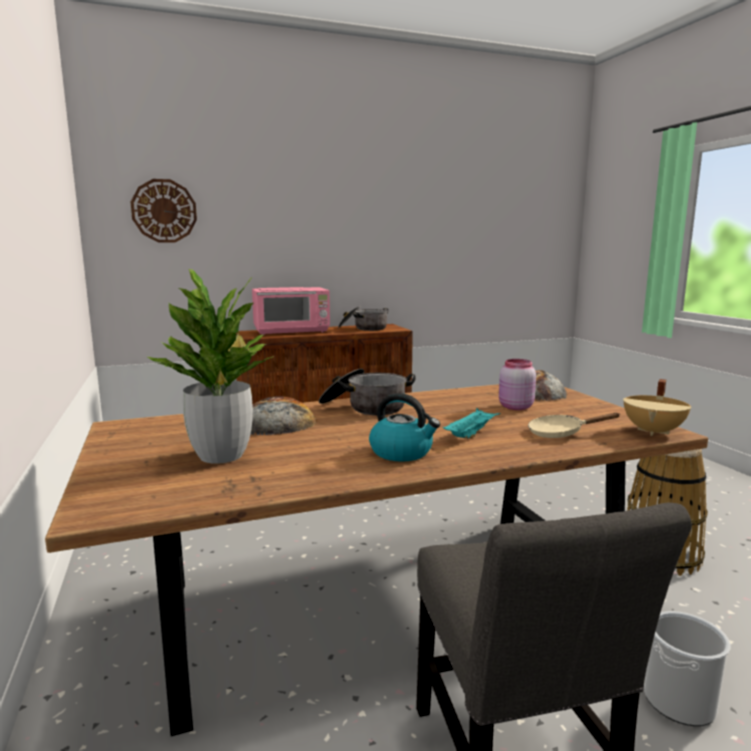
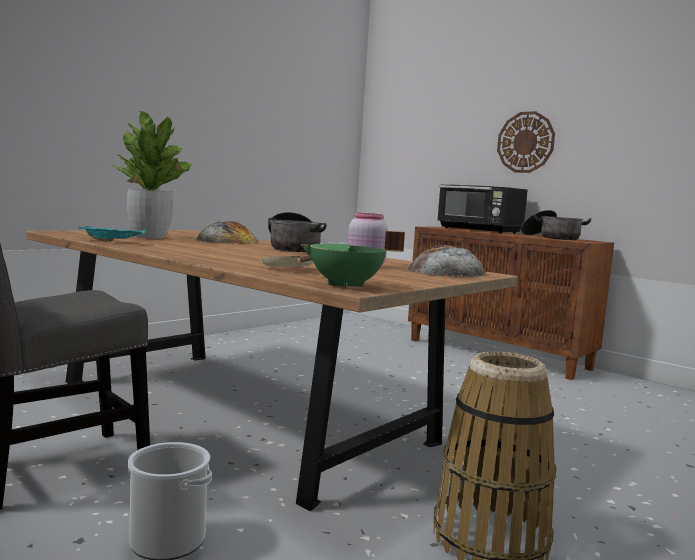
camera: 60 degrees right, 5 degrees down
wall clock [131,179,197,243] -> wall clock moved to [497,111,555,173]
pink microwave [252,287,330,335] -> black microwave [438,184,528,234]
kettle [369,393,440,462] -> none
turquoise tray [443,408,500,439] -> turquoise tray moved to [78,226,147,242]
beige cooking pot [623,379,691,436] -> green cooking pot [300,231,405,288]

